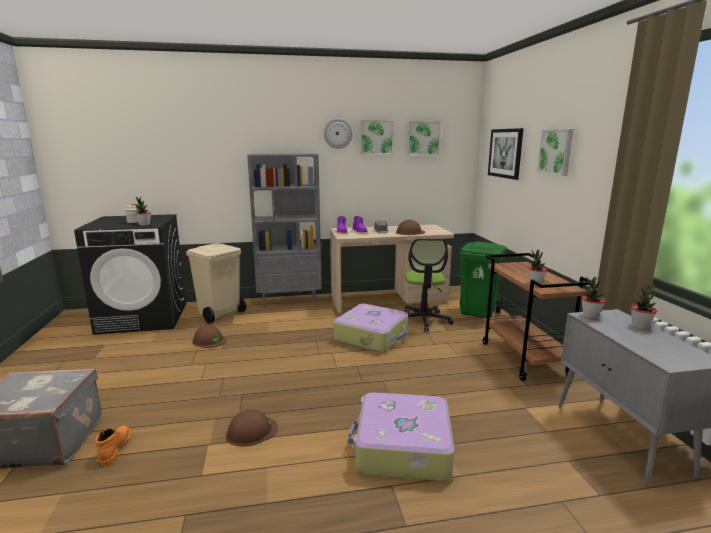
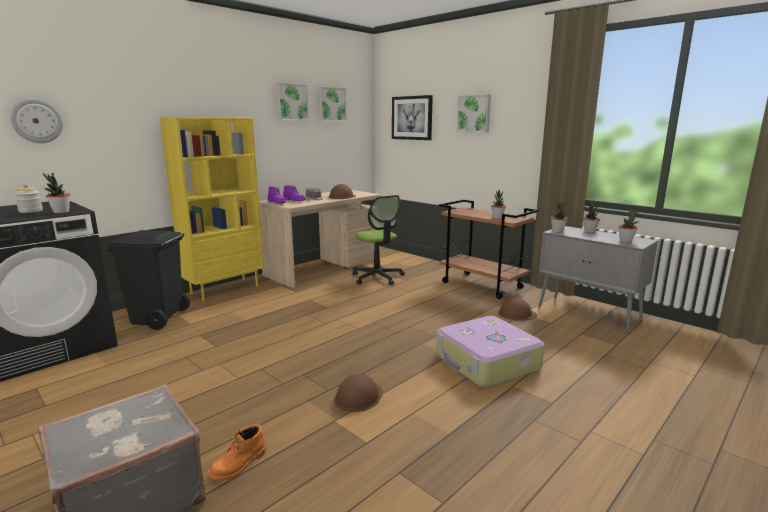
camera: 35 degrees left, 0 degrees up
orange boot [95,425,131,467] -> orange boot turned 105 degrees counterclockwise [208,424,266,481]
beige trash can [186,243,246,323] -> black trash can [107,230,190,330]
brown hard hat [192,325,226,348] -> brown hard hat moved to [498,298,537,321]
grey bookcase [247,153,322,308] -> yellow bookcase [160,117,264,301]
wall clock [324,118,353,149] -> wall clock moved to [10,99,63,143]
suitcase [334,303,408,352] -> none
green trash can [459,241,506,318] -> none
none -> potted plant [618,208,640,243]

